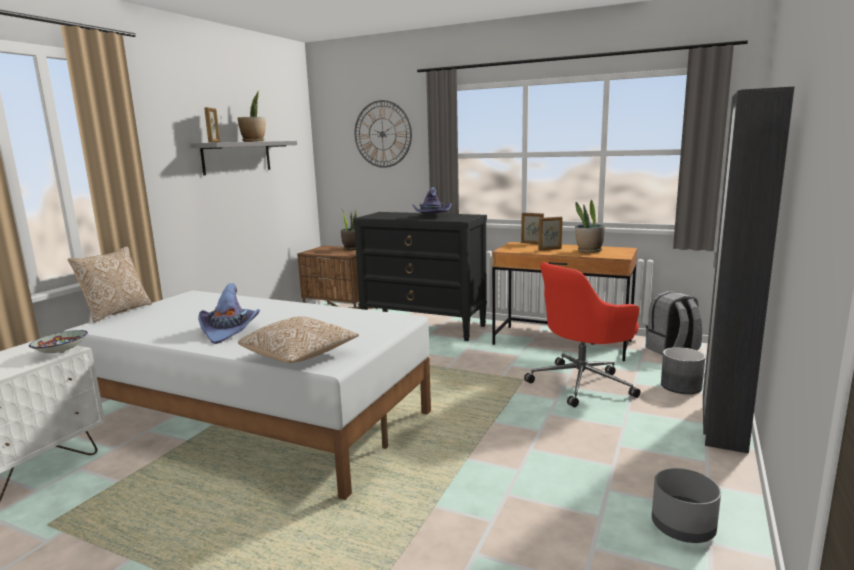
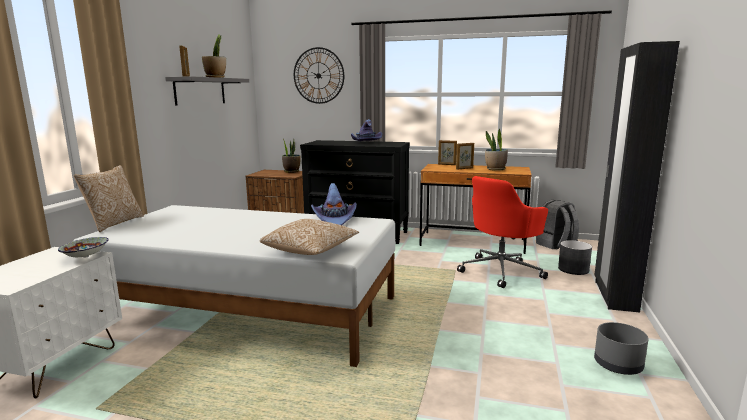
camera: 10 degrees left, 0 degrees up
purple hat [198,283,260,344] -> purple hat moved to [311,183,357,225]

